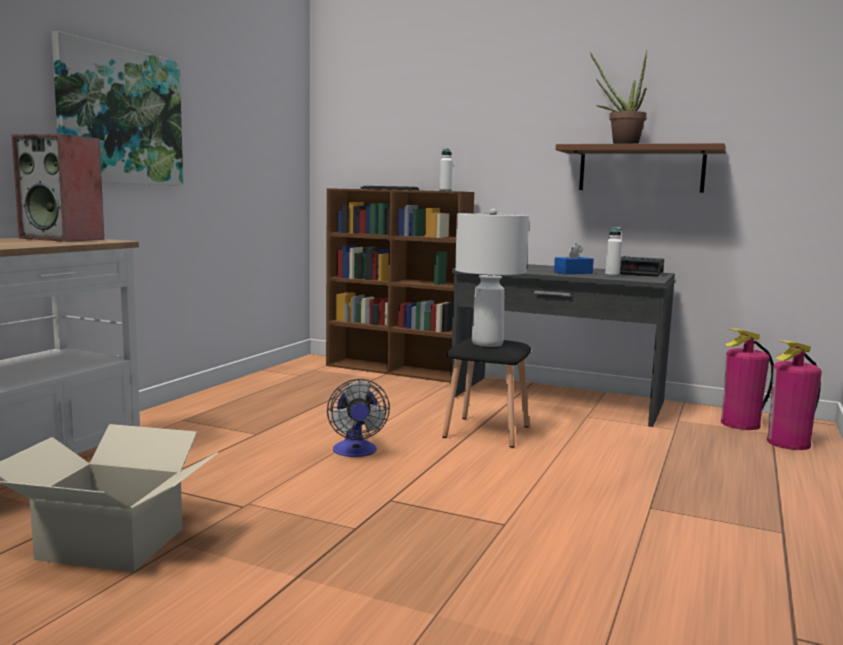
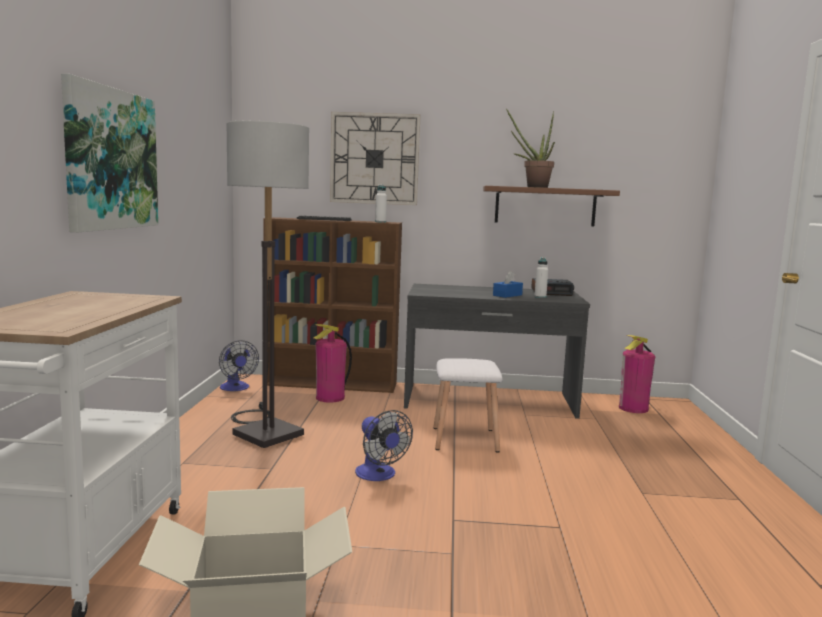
camera: 20 degrees left, 0 degrees up
speaker [12,134,104,242] -> none
black stool [442,338,531,448] -> white stool [433,358,503,452]
white table lamp [455,209,529,347] -> none
fire extinguisher [767,340,822,450] -> fire extinguisher moved to [313,324,352,403]
none -> fan [219,340,259,391]
none -> floor lamp [227,121,309,448]
none -> wall clock [330,112,421,205]

